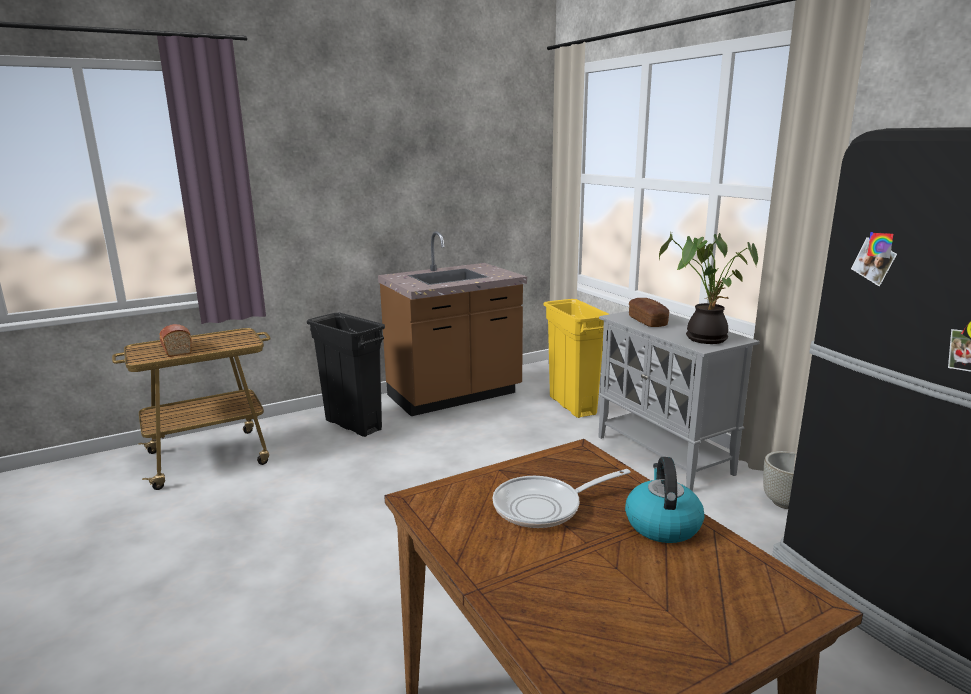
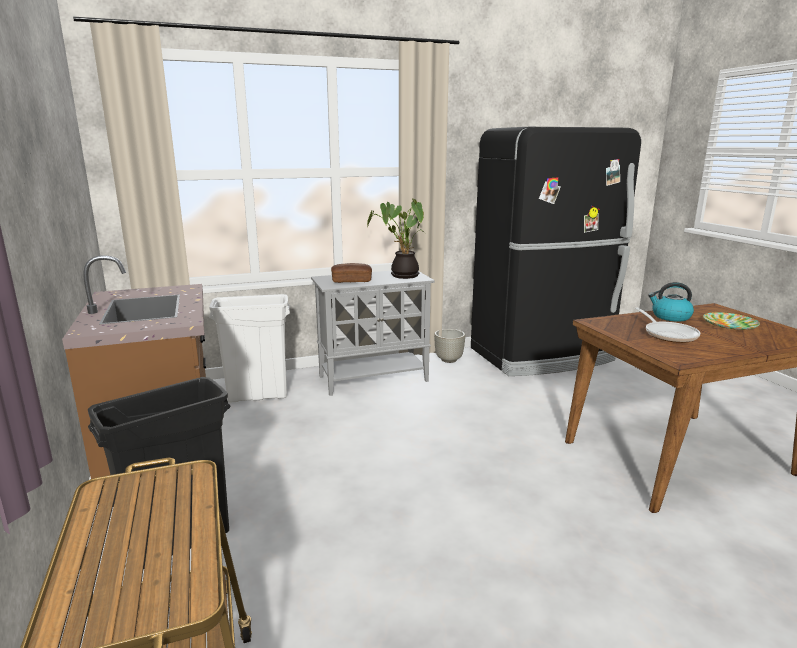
camera: 80 degrees left, 0 degrees up
bread [160,324,192,357] -> none
yellow trash can [544,299,609,418] -> white trash can [209,294,290,403]
none -> plate [703,312,760,330]

